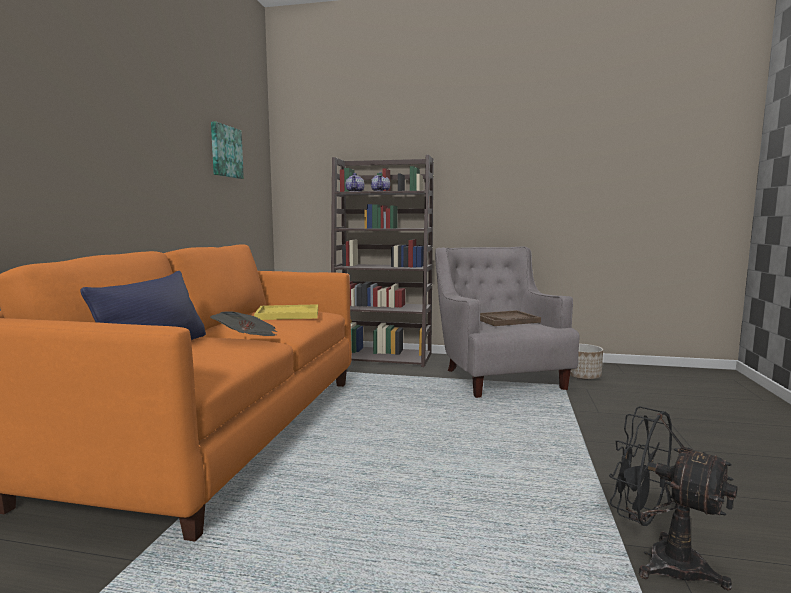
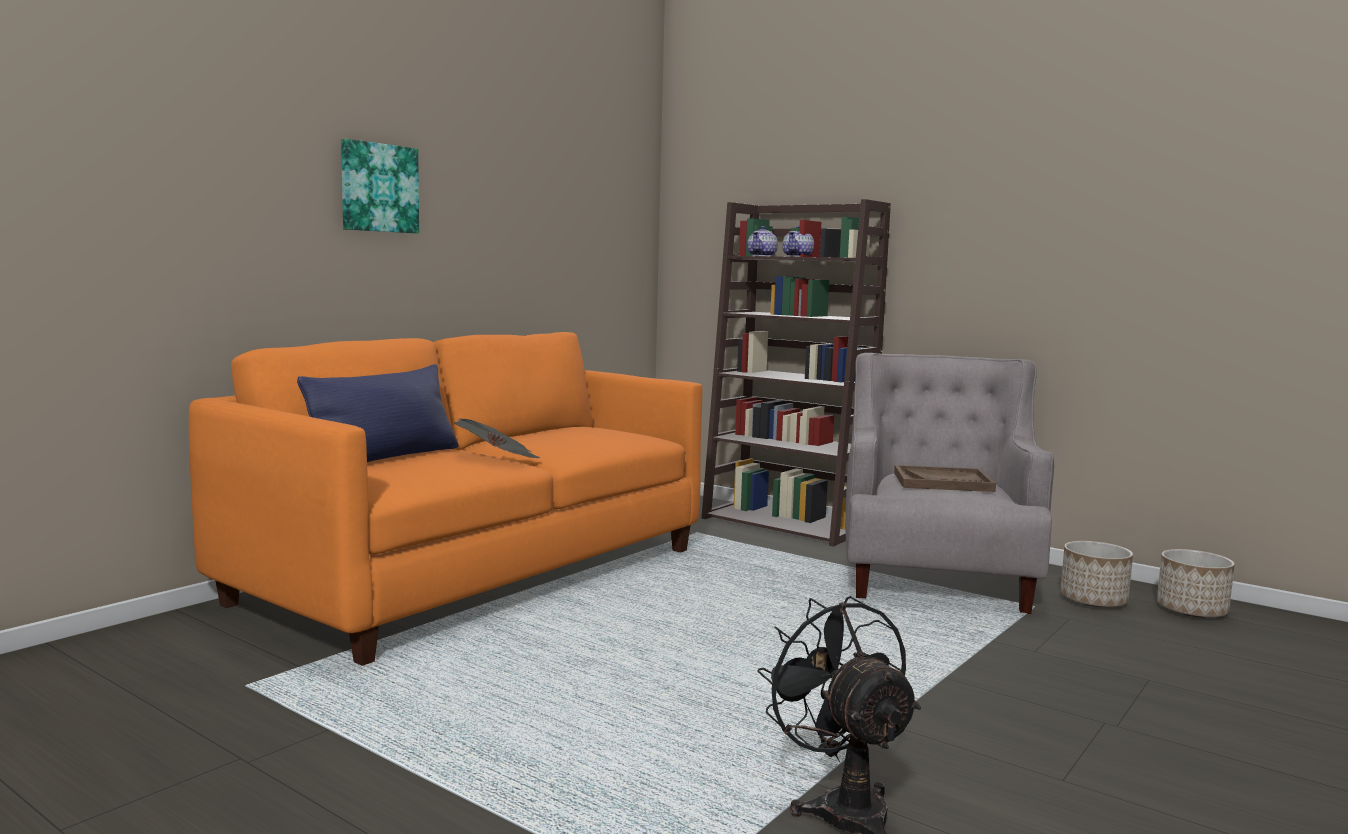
camera: 25 degrees right, 0 degrees up
picture [211,121,244,179] -> picture moved to [341,139,419,233]
yellow tray [254,304,318,320] -> none
none -> planter [1157,549,1235,617]

